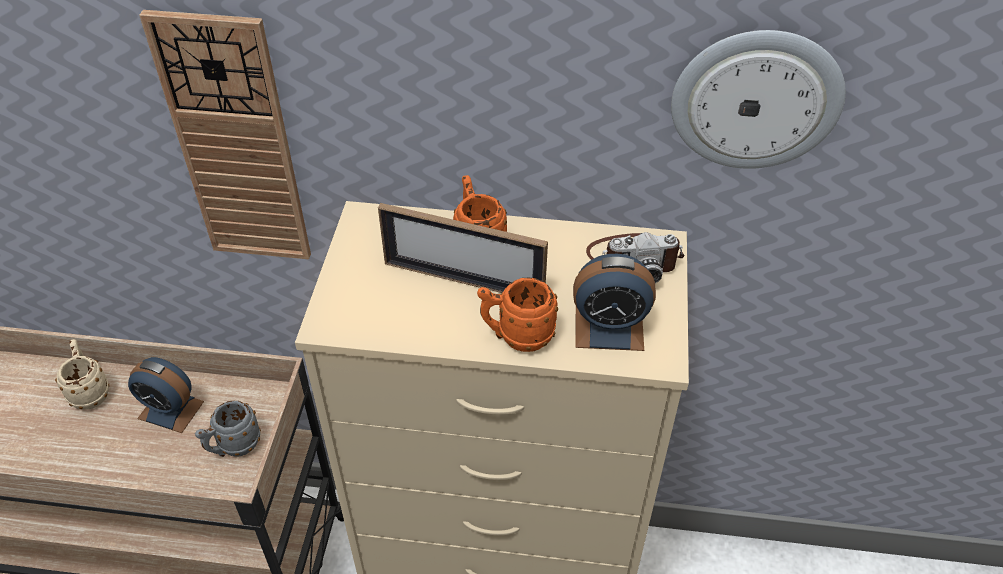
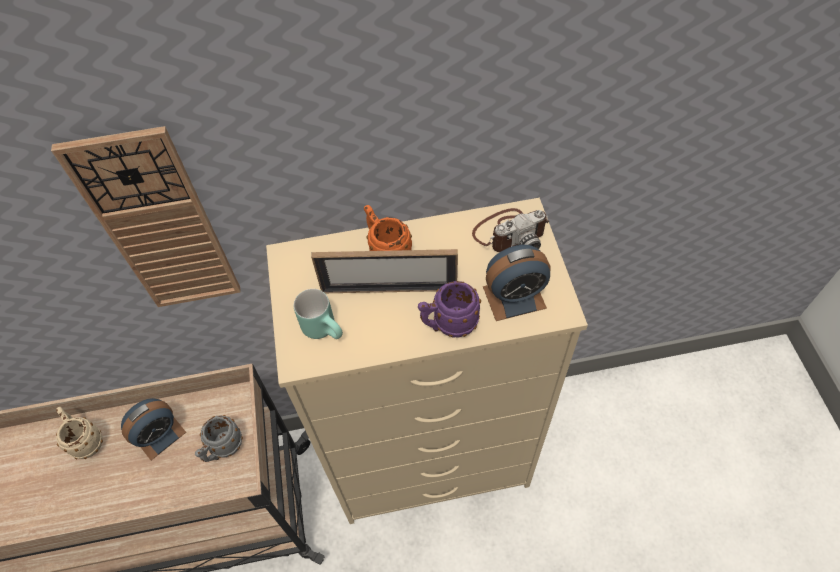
camera: 15 degrees left, 10 degrees up
alarm clock [128,357,204,433] -> alarm clock turned 45 degrees counterclockwise [121,398,186,460]
orange mug [477,278,558,352] -> purple mug [418,281,481,338]
wall clock [671,30,846,169] -> none
none -> turquoise mug [294,289,343,339]

